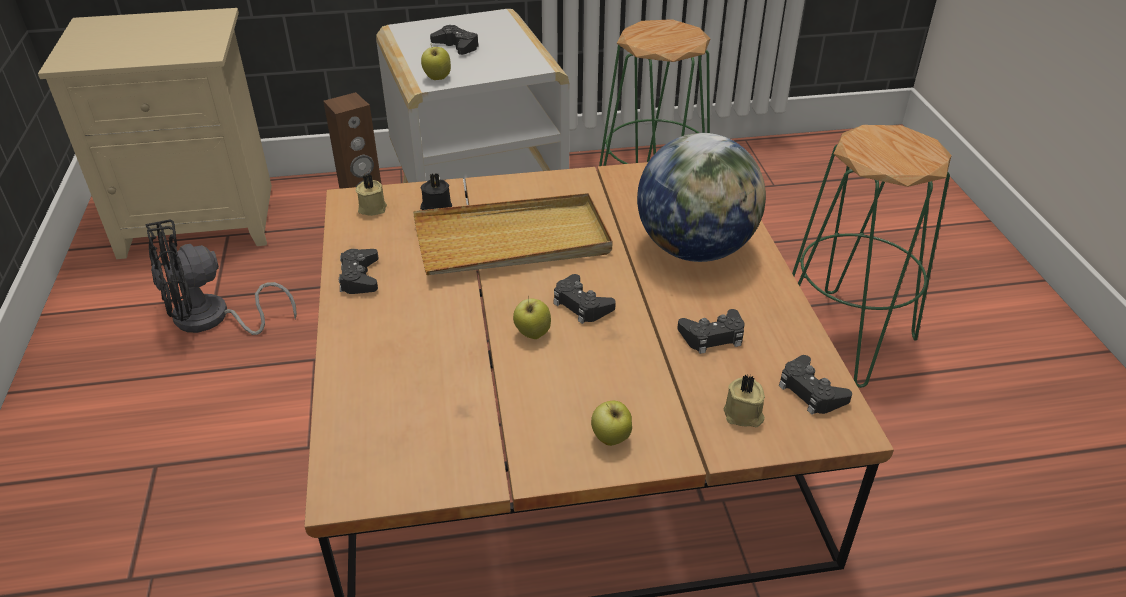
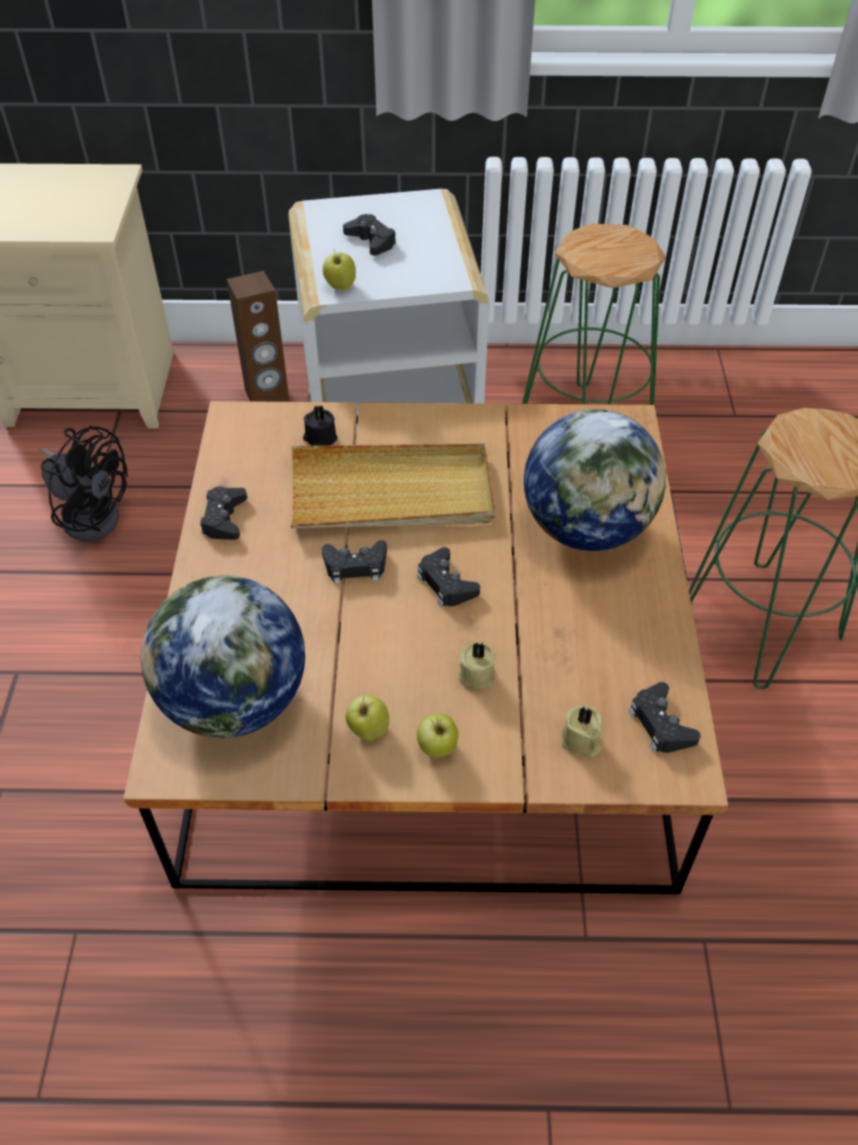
camera: 10 degrees right, 10 degrees up
black fan [146,219,297,335] -> black fan turned 135 degrees counterclockwise [39,426,128,542]
beige candle [355,174,387,216] -> beige candle moved to [459,642,496,689]
apple [513,296,551,339] -> apple moved to [346,695,389,741]
black game controller [677,309,744,354] -> black game controller moved to [322,540,387,584]
none -> globe [141,575,305,738]

